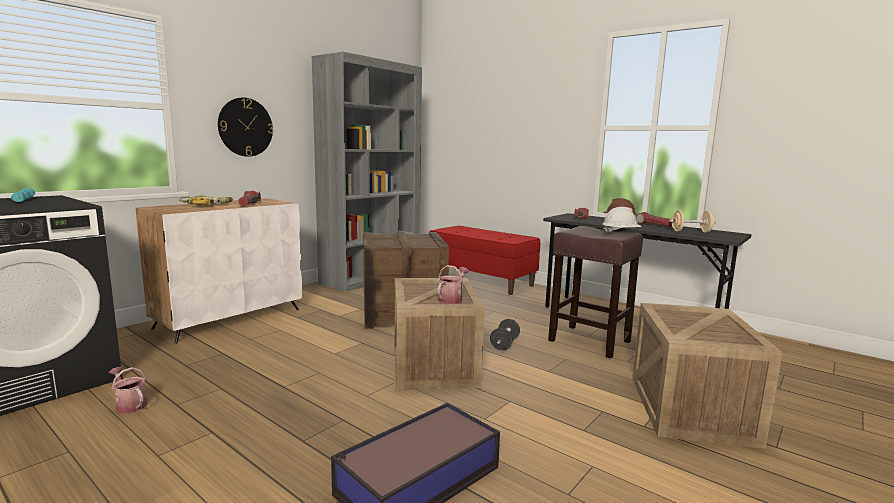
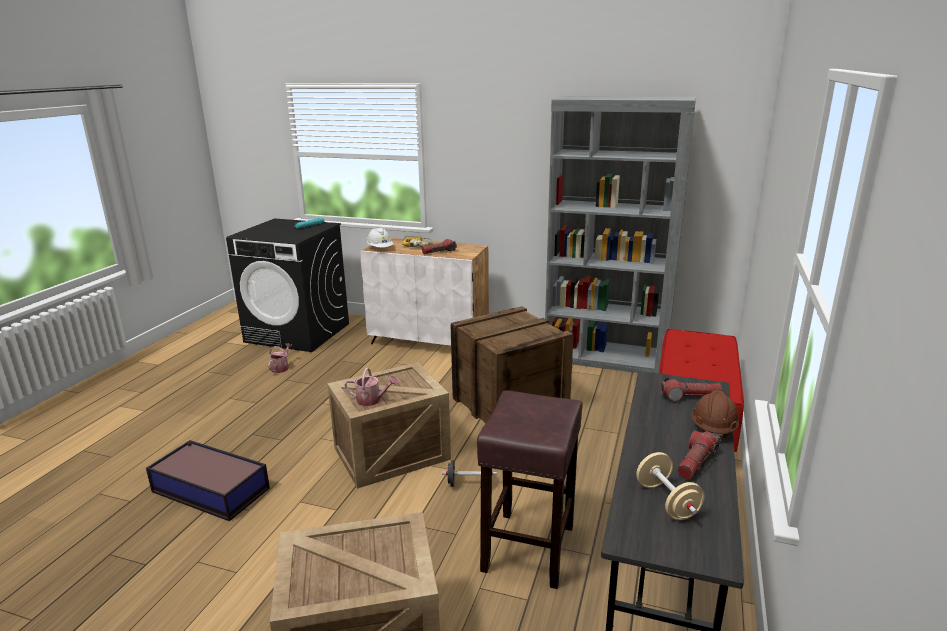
camera: 70 degrees right, 10 degrees up
wall clock [218,98,273,157] -> none
white hard hat [603,207,642,234] -> white hard hat moved to [367,228,393,248]

